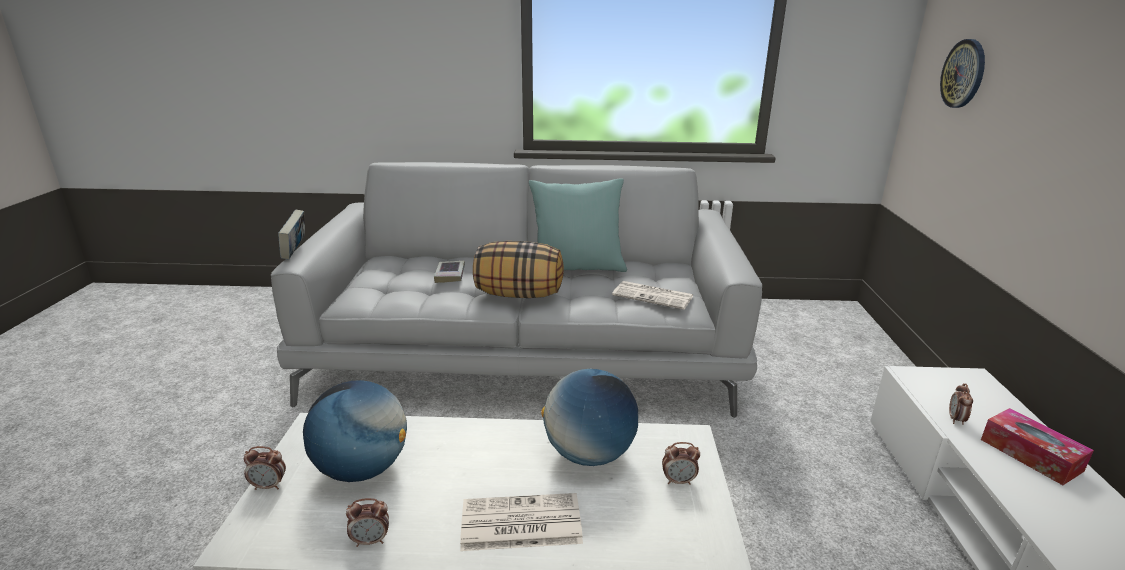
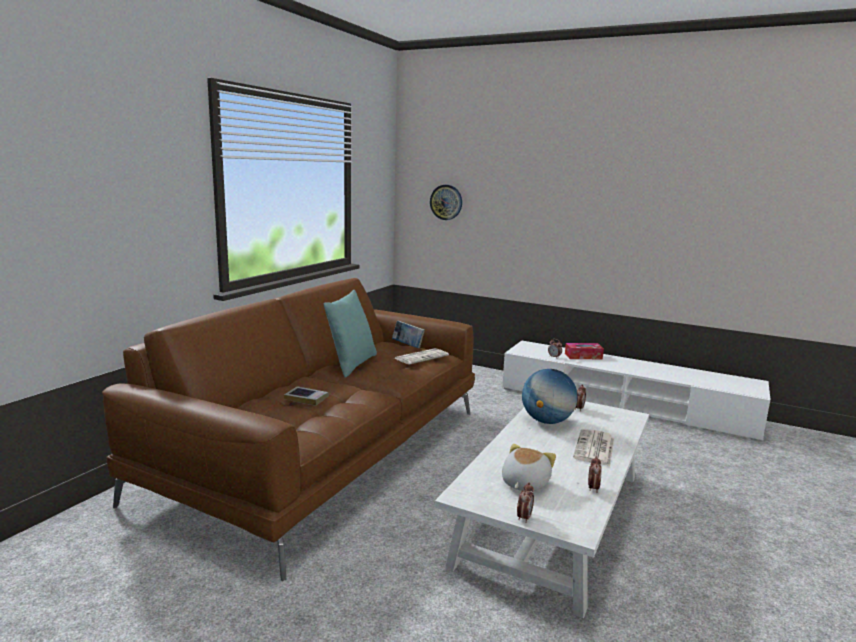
camera: 65 degrees left, 10 degrees down
grey sofa [271,162,762,418] -> brown sofa [102,278,475,581]
book [278,210,305,260] -> book moved to [392,321,425,348]
globe [303,380,407,482] -> plush toy [502,444,556,492]
pillow [473,241,564,298] -> none

